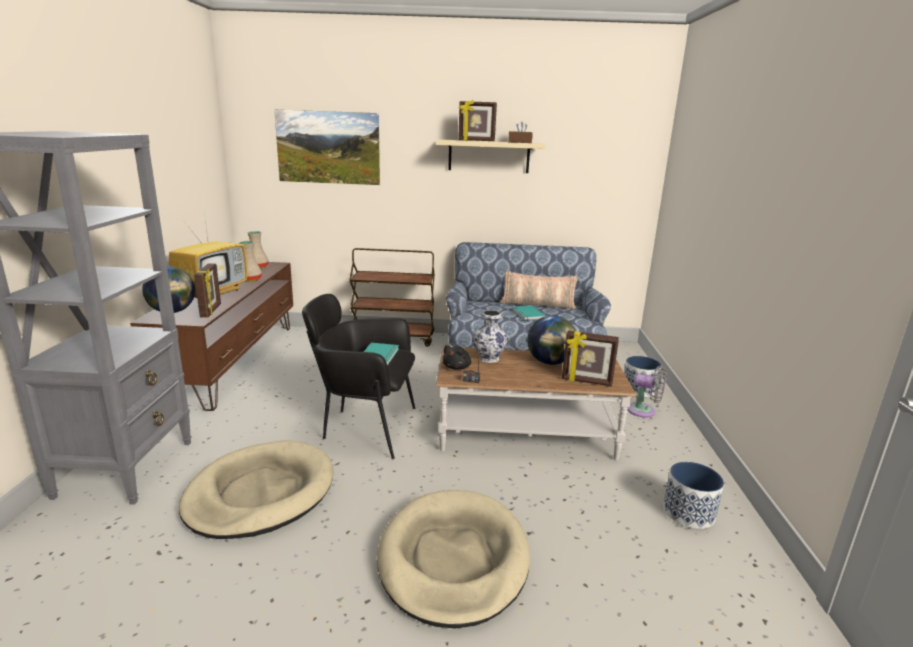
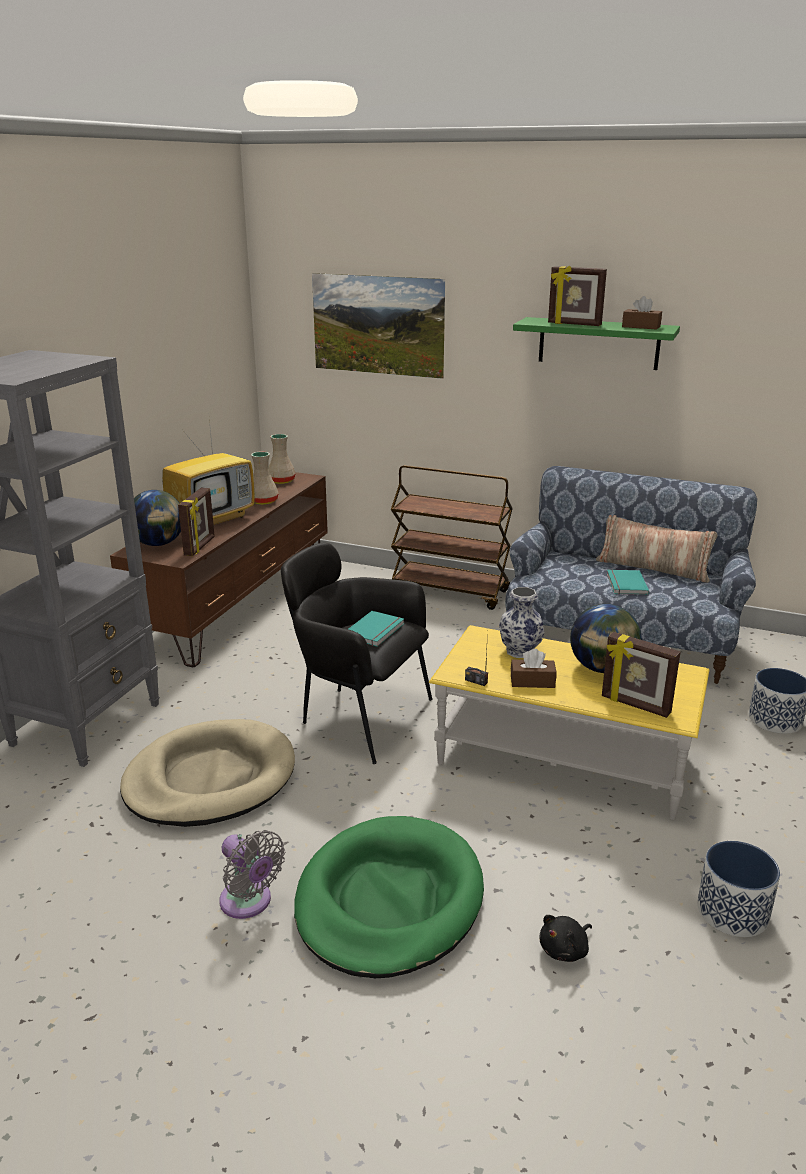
camera: 20 degrees right, 5 degrees up
beige dog bed [377,490,530,629] -> green dog bed [294,816,484,978]
beige shelf [436,139,545,173] -> green shelf [513,317,680,370]
brown coffee table [436,347,637,460] -> yellow coffee table [429,625,709,820]
black plush toy [442,345,471,370] -> black plush toy moved to [539,915,592,962]
grey fan [627,366,667,418] -> grey fan moved to [219,830,285,919]
none -> brown tissue box [511,649,557,688]

